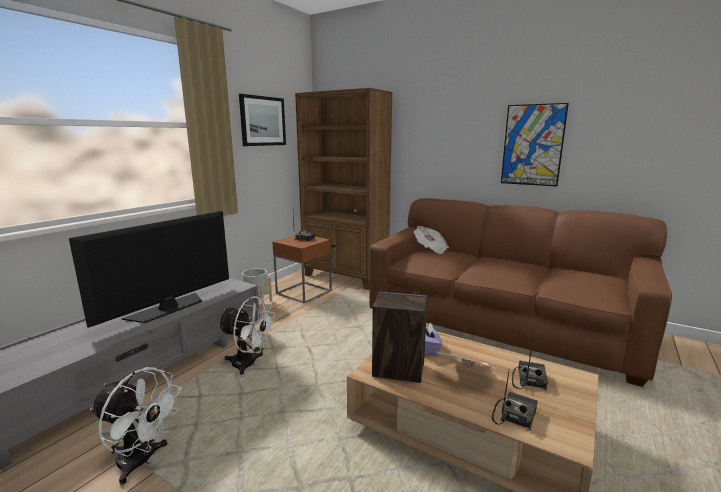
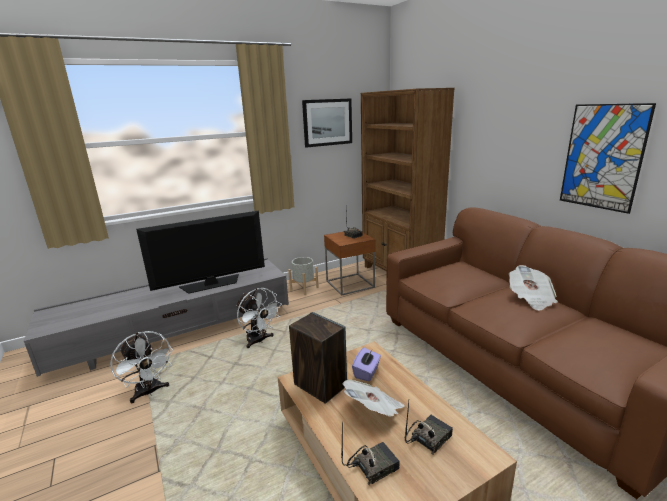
camera: 30 degrees right, 5 degrees up
newspaper [414,226,449,254] -> newspaper moved to [509,265,558,311]

